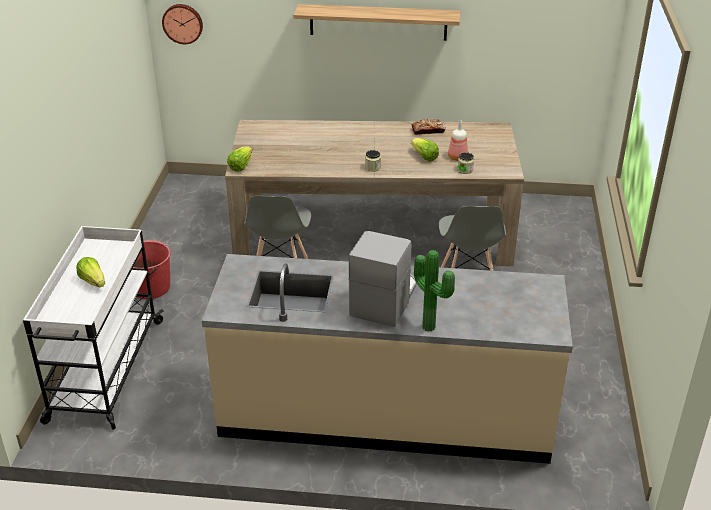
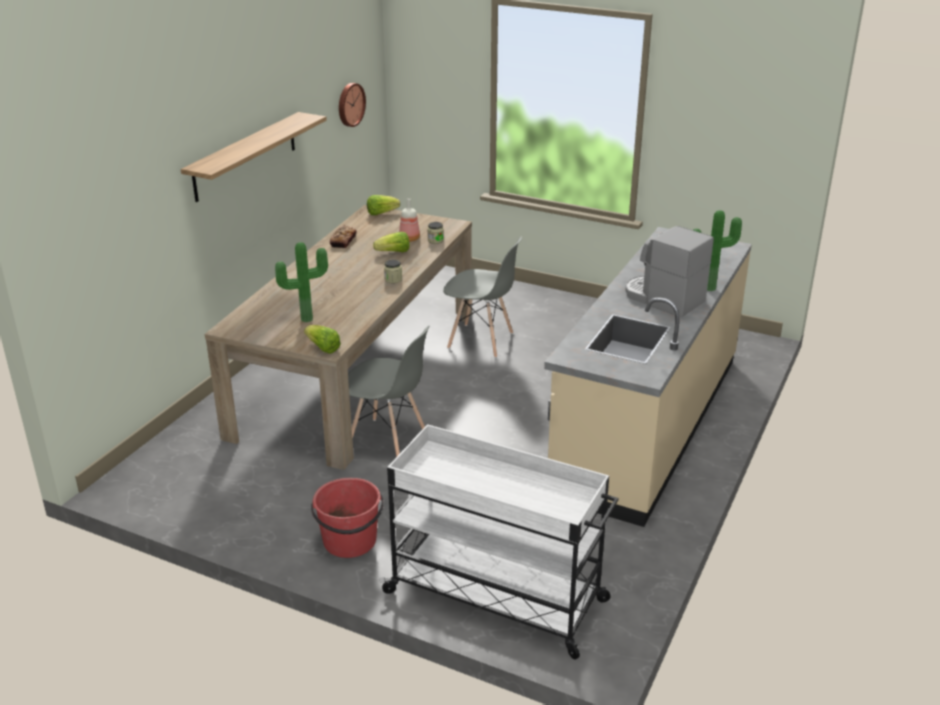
camera: 70 degrees left, 5 degrees down
lettuce [76,257,105,287] -> lettuce moved to [367,195,400,215]
wall clock [162,4,203,44] -> wall clock moved to [339,83,366,127]
none -> potted plant [275,242,328,322]

